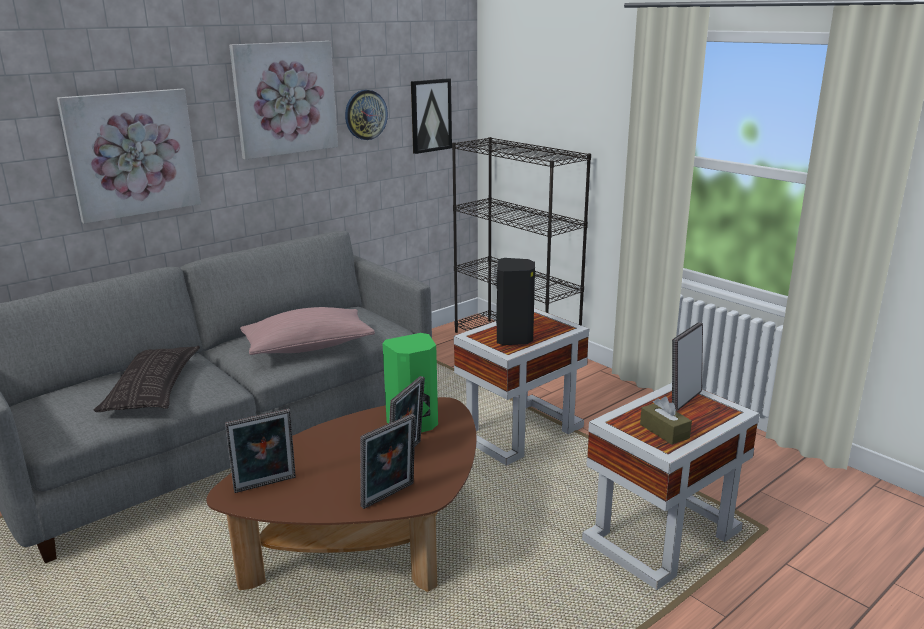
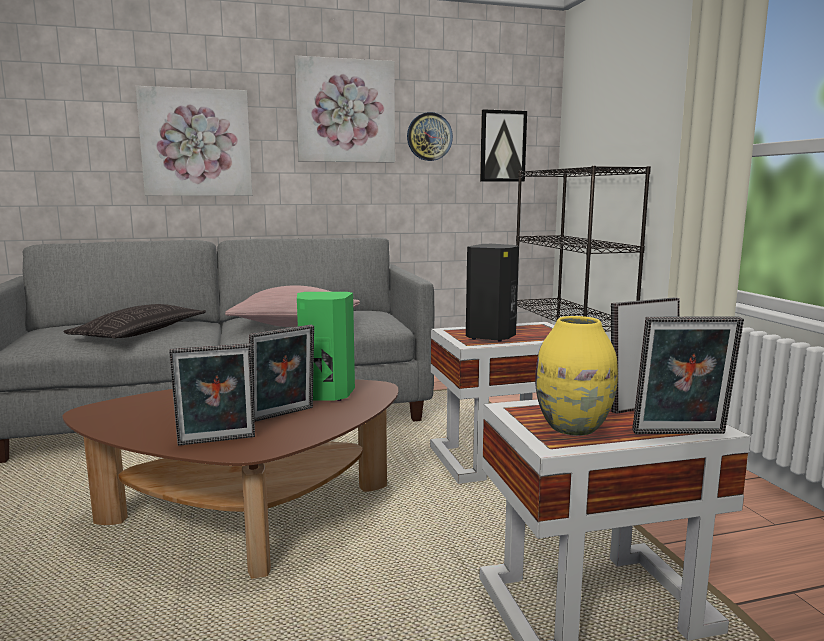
camera: 25 degrees right, 10 degrees down
picture frame [225,408,296,493] -> picture frame moved to [632,317,744,434]
brown tissue box [640,397,692,445] -> yellow vase [535,316,618,436]

